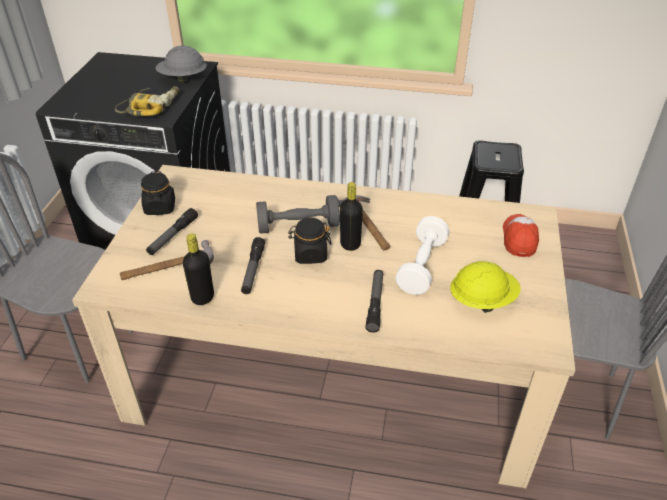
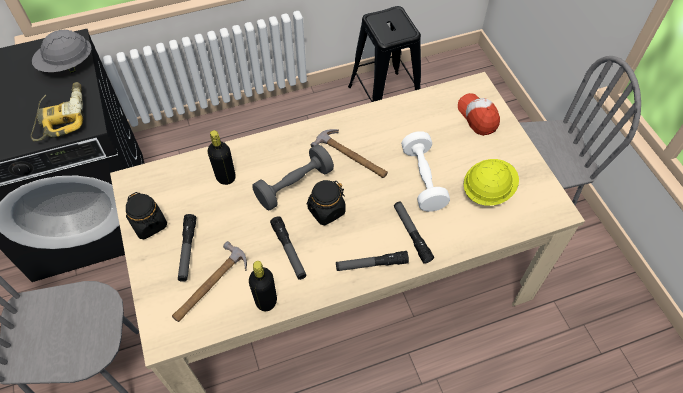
camera: 30 degrees left, 15 degrees up
black bottle [340,182,363,251] -> black bottle moved to [208,130,236,185]
none -> flashlight [336,251,409,271]

